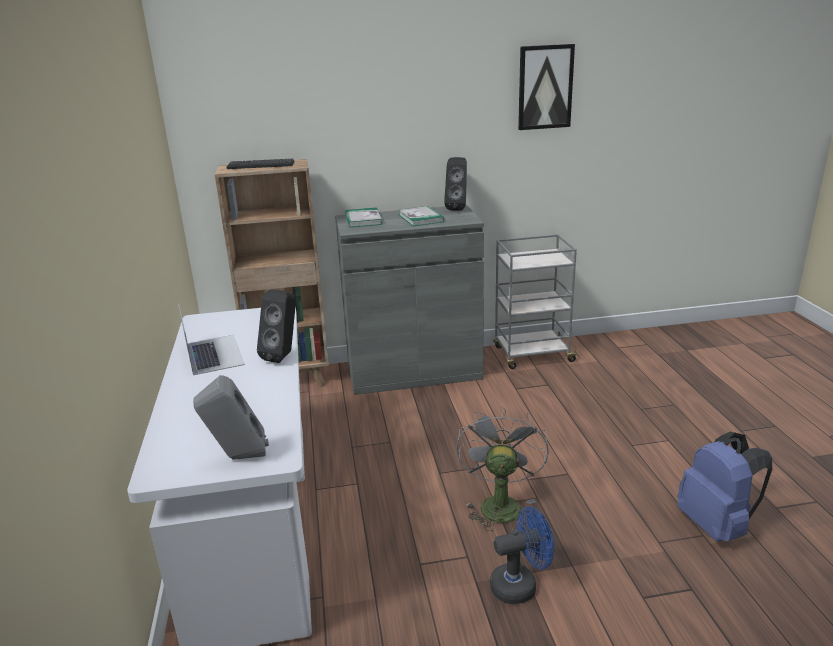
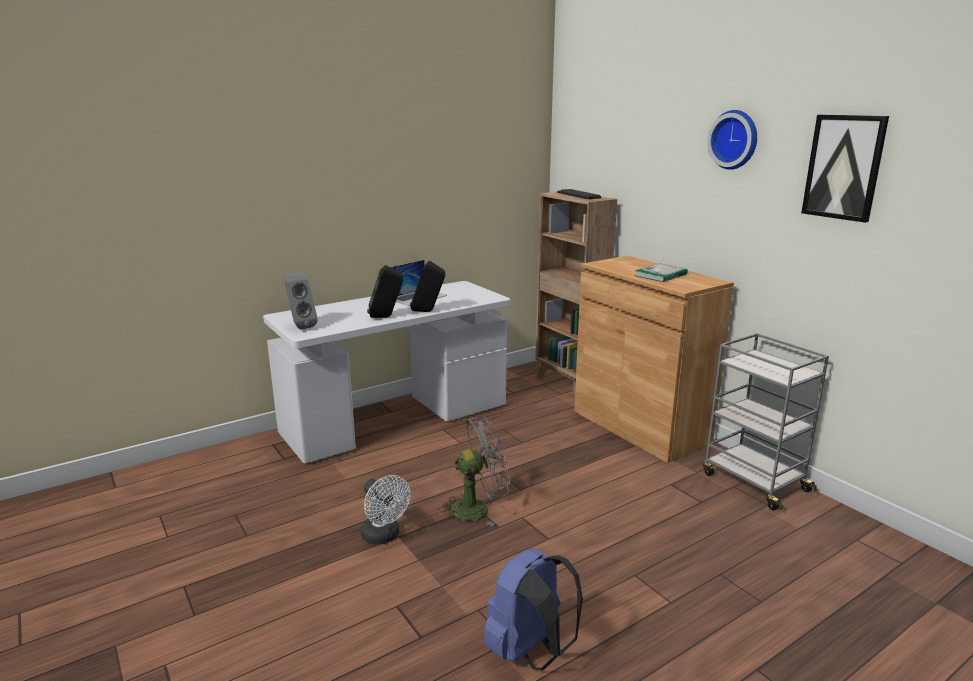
camera: 65 degrees right, 5 degrees down
grey cabinet [335,205,484,395] -> brown cabinet [574,256,734,463]
book [345,207,382,227] -> none
black speaker [444,157,467,211] -> black speaker moved to [367,265,403,318]
blue fan [490,507,554,604] -> white fan [361,475,411,545]
none -> wall clock [707,110,757,170]

